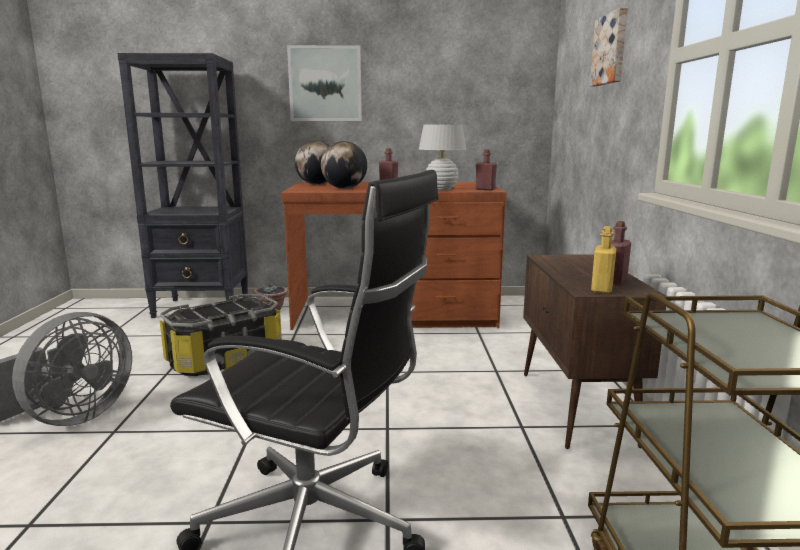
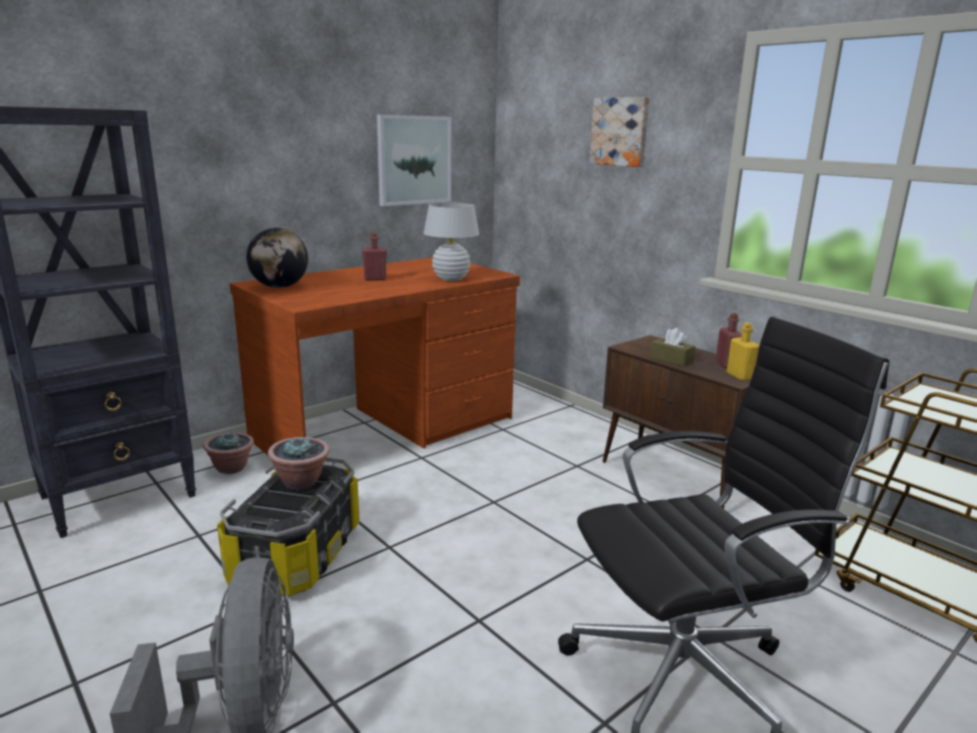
camera: 40 degrees left, 5 degrees up
picture [287,45,362,121] -> picture moved to [377,115,451,206]
globe [321,141,367,189] -> none
red bottle [476,149,497,190] -> none
none -> potted plant [268,437,330,490]
none -> brown tissue box [650,328,696,366]

